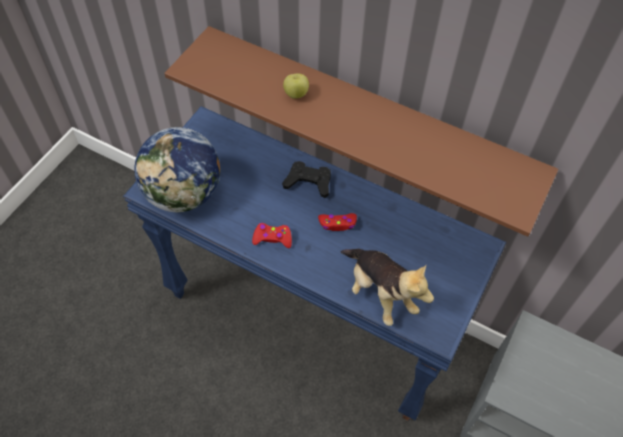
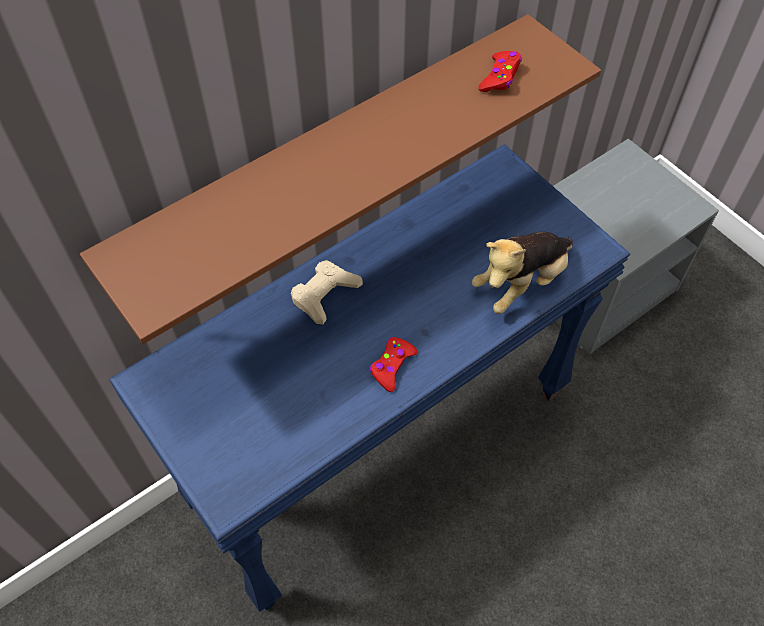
camera: 65 degrees left, 0 degrees up
globe [134,127,220,212] -> none
black game controller [282,161,331,198] -> beige game controller [291,260,363,324]
apple [283,74,309,99] -> none
red game controller [318,213,357,231] -> red game controller moved to [478,51,522,92]
plush toy [340,249,434,326] -> plush toy turned 150 degrees clockwise [472,232,573,314]

